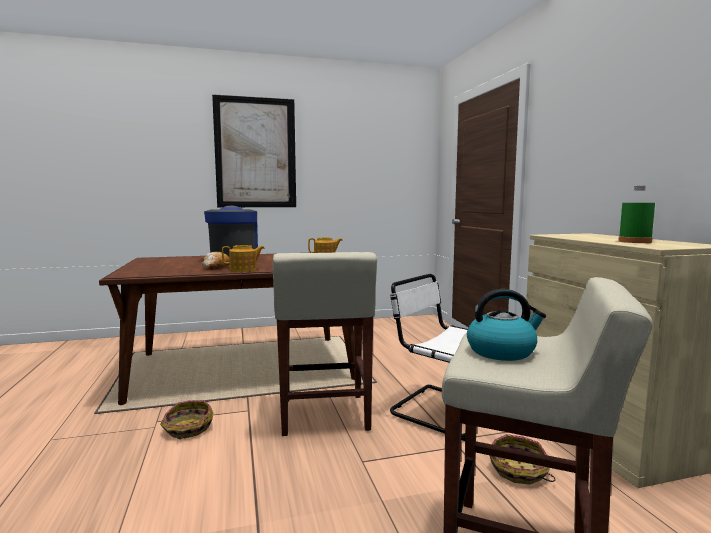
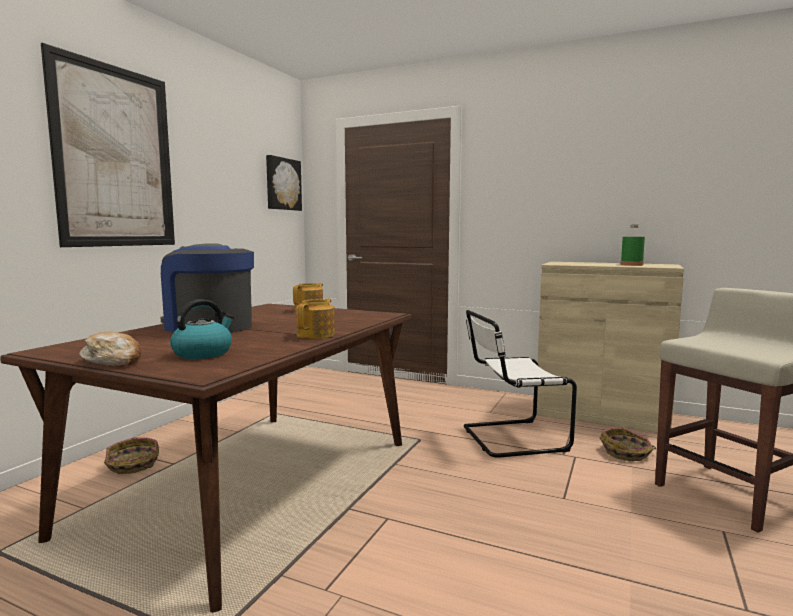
camera: 50 degrees left, 0 degrees up
basket [160,400,213,439] -> basket moved to [104,438,159,474]
bread [201,252,230,270] -> bread moved to [79,332,141,367]
beige stool [273,252,377,436] -> none
kettle [467,289,546,361] -> kettle moved to [170,299,234,359]
none -> picture [266,155,302,211]

